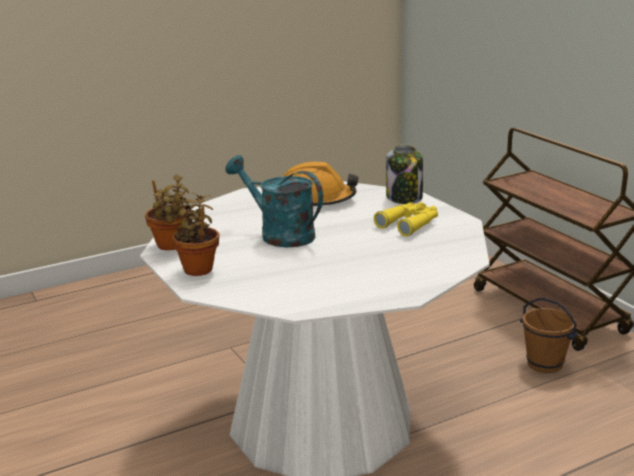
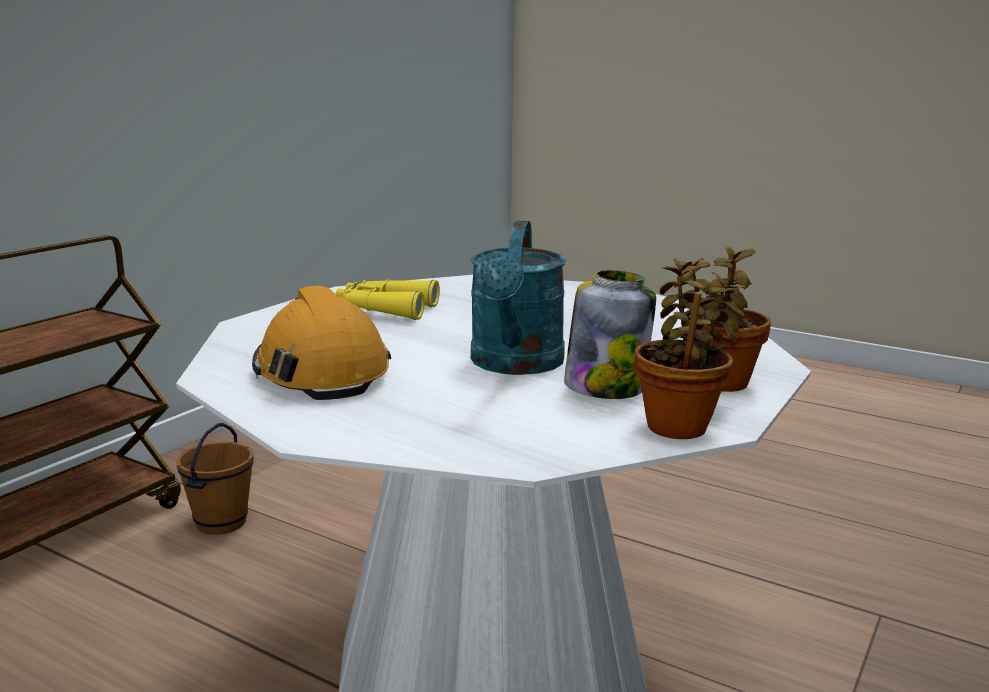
camera: 120 degrees left, 5 degrees down
jar [386,145,423,204] -> jar moved to [564,270,656,399]

